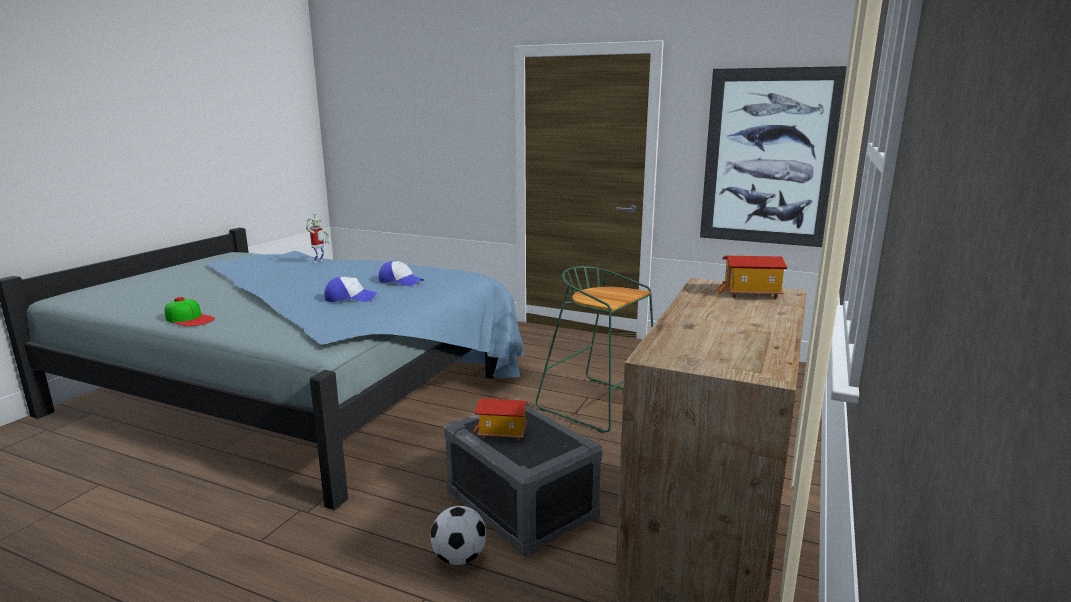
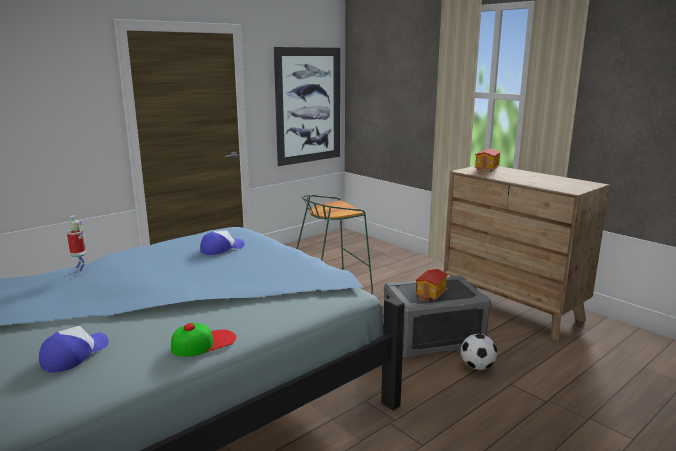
camera: 65 degrees left, 0 degrees up
cap [324,277,377,302] -> cap moved to [39,326,109,373]

